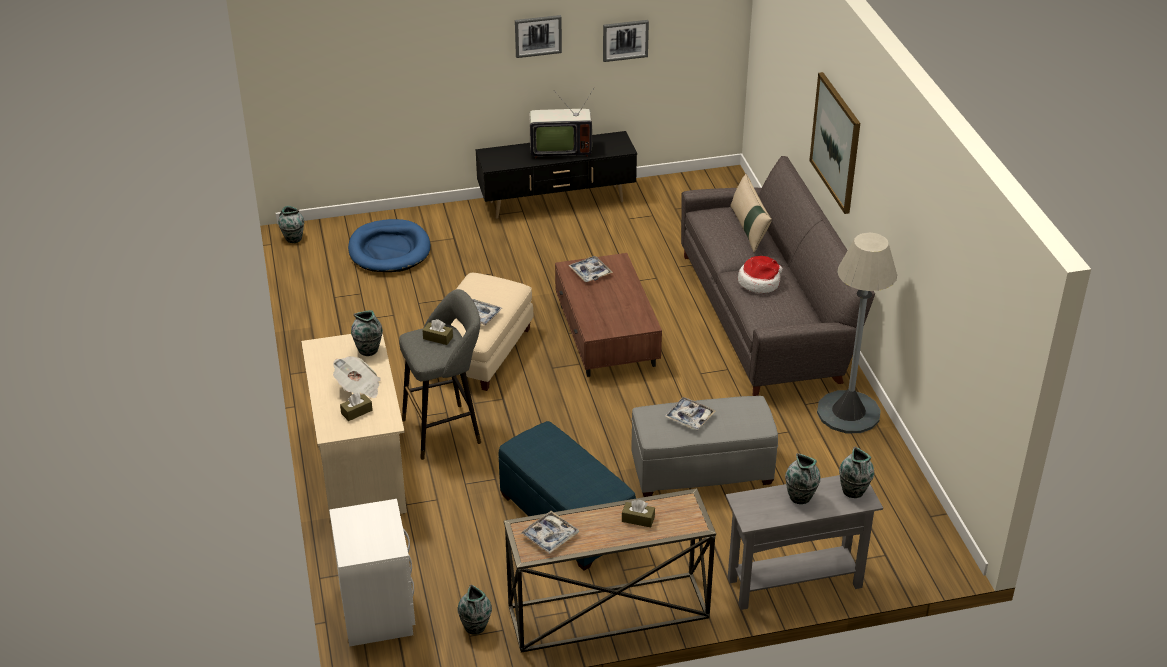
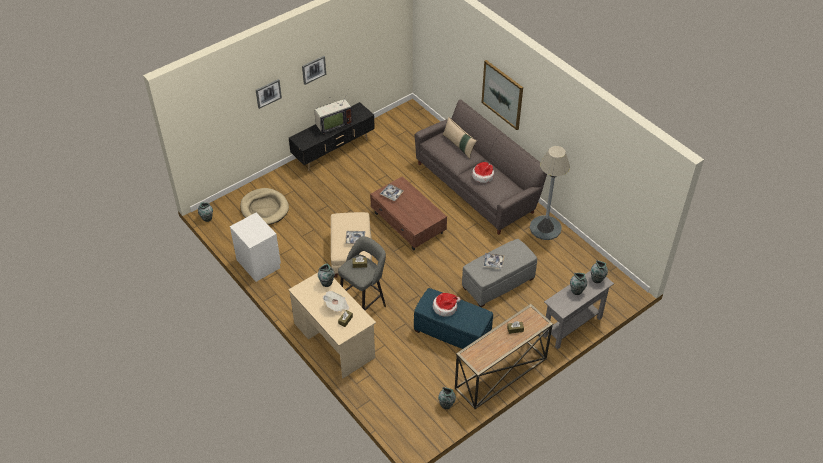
camera: 25 degrees left, 10 degrees up
white nightstand [329,499,415,647] -> white nightstand moved to [230,213,281,282]
blue dog bed [348,219,431,272] -> beige dog bed [240,188,289,225]
tray [521,511,579,553] -> none
picture [603,20,649,62] -> picture moved to [256,79,282,109]
none -> hat [433,293,461,317]

